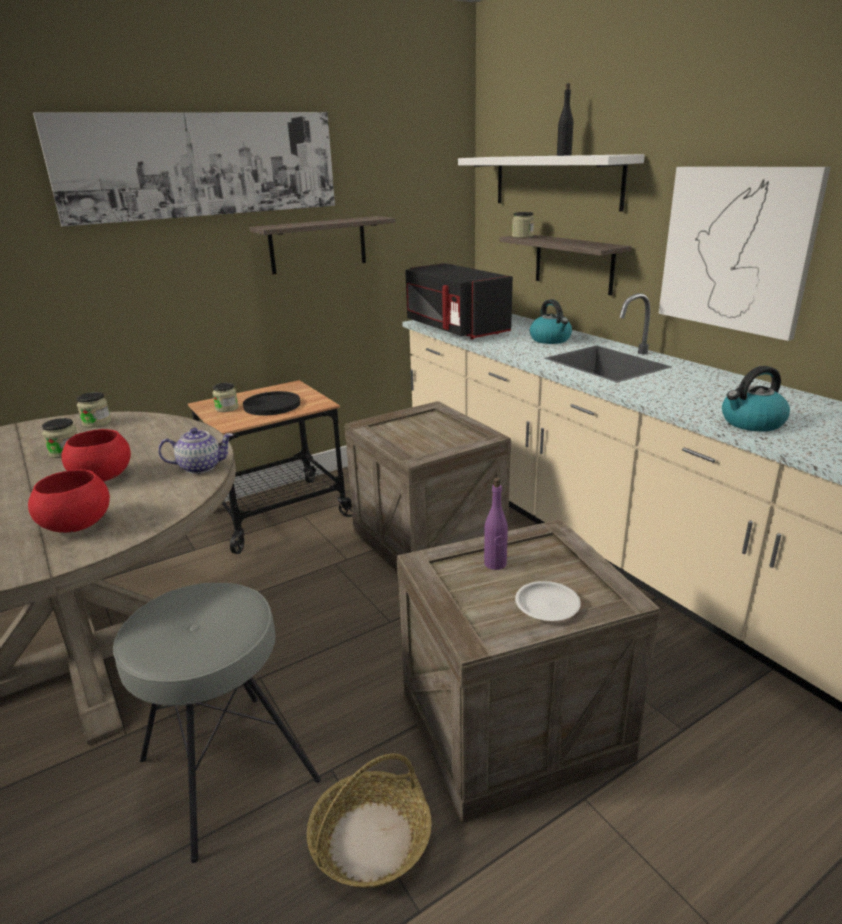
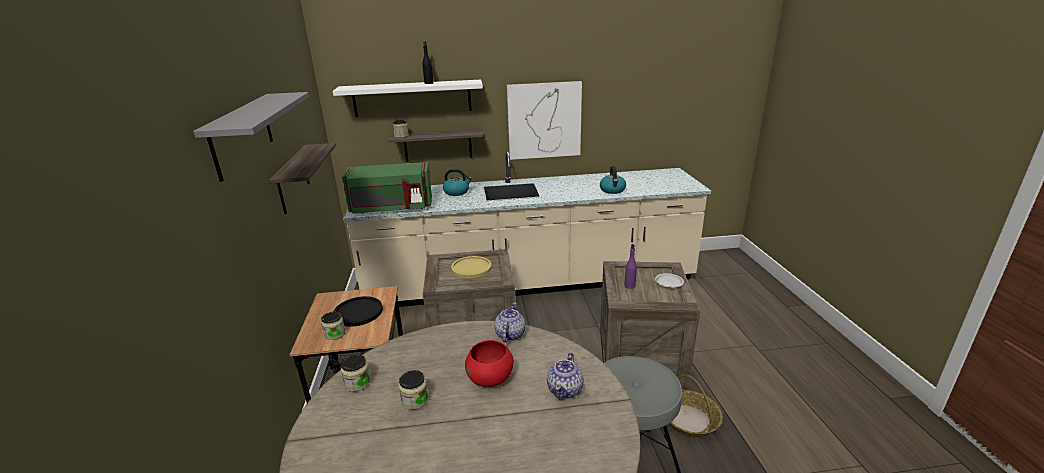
camera: 65 degrees left, 0 degrees up
red bowl [28,469,110,533] -> teapot [547,353,584,399]
picture [33,112,335,227] -> grey shelf [193,92,309,182]
black microwave [405,263,513,339] -> green microwave [342,162,432,213]
none -> yellow plate [451,256,492,278]

